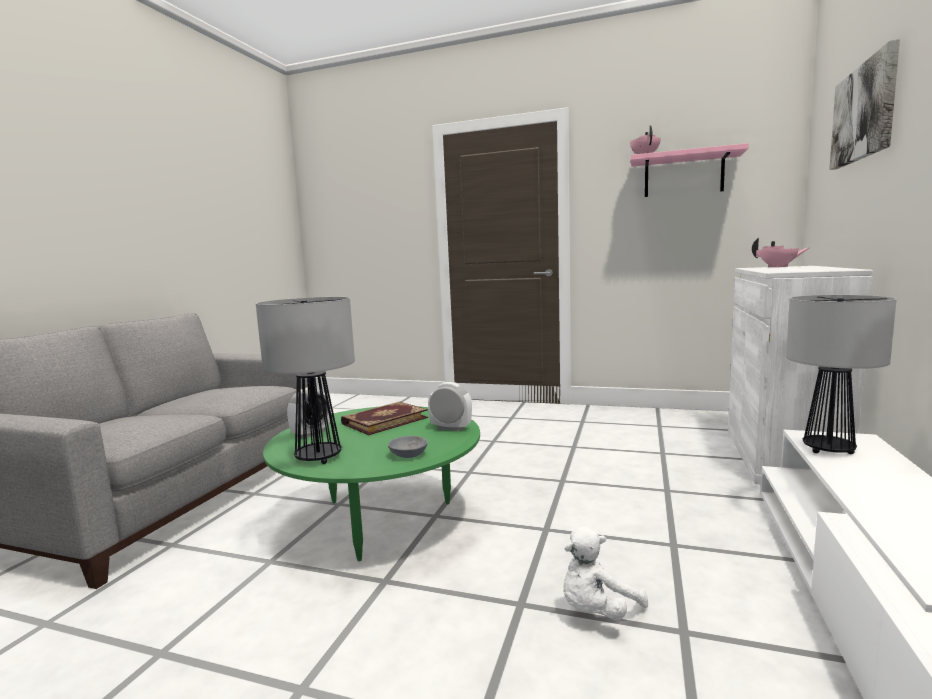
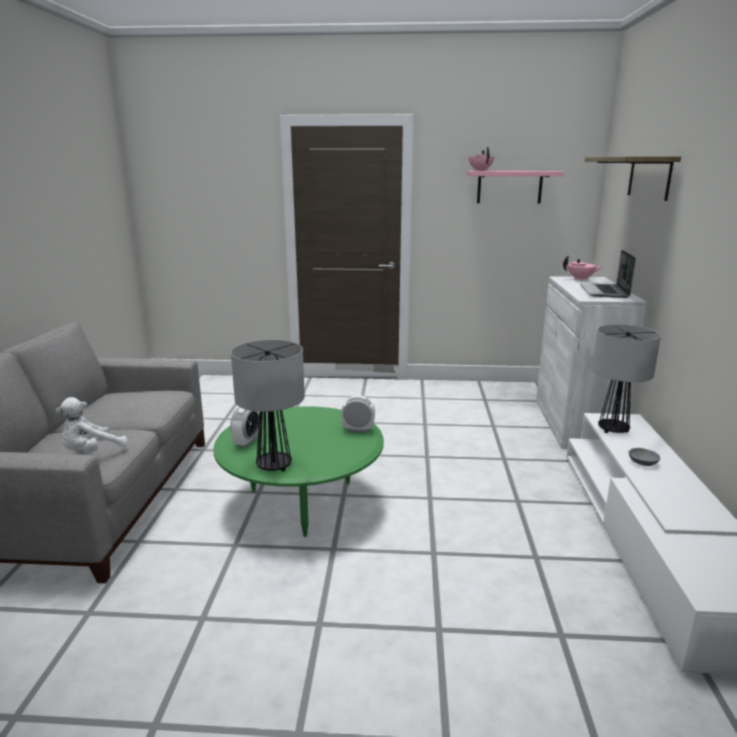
camera: 15 degrees left, 10 degrees up
book [341,402,428,435] -> none
grey bowl [388,436,428,458] -> grey bowl moved to [629,448,660,466]
white plush toy [563,527,648,621] -> white plush toy moved to [56,397,128,452]
picture [829,39,900,170] -> shelf [585,156,681,201]
none -> laptop [580,250,636,298]

